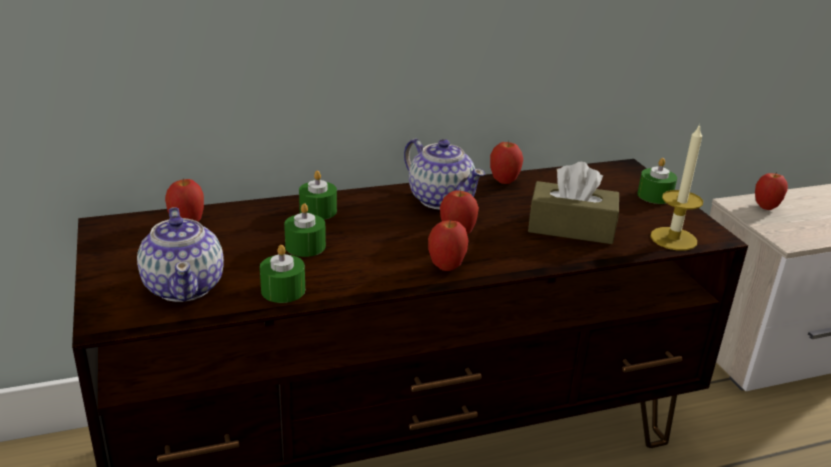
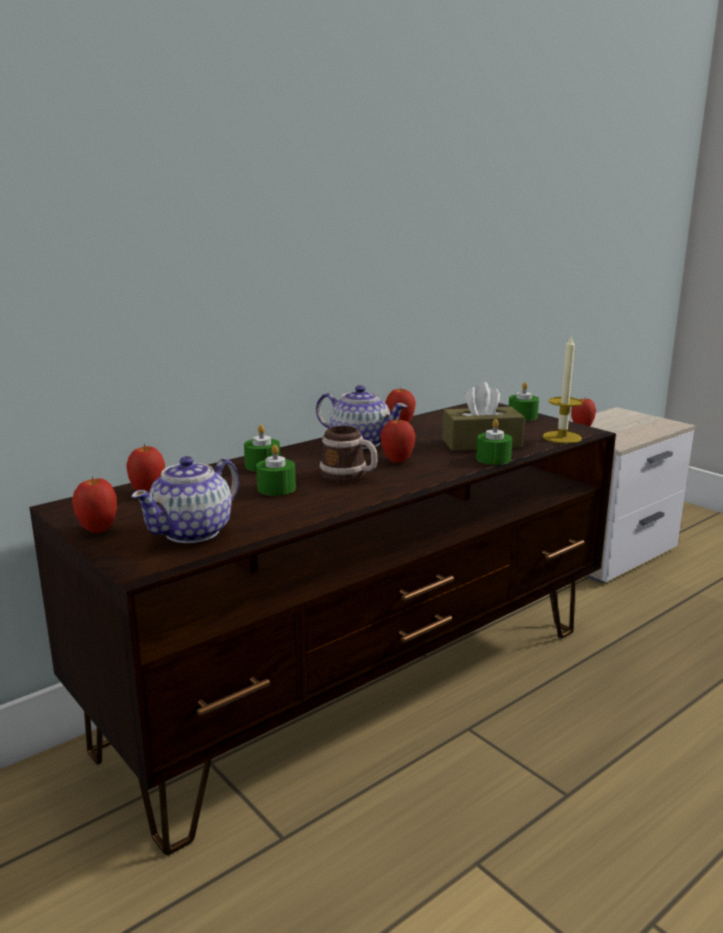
camera: 20 degrees left, 10 degrees down
teapot [137,207,224,302] -> teapot turned 75 degrees clockwise [131,456,239,543]
green candle [260,245,305,303] -> green candle moved to [476,419,512,465]
apple [428,220,469,271] -> apple moved to [72,476,117,533]
none -> mug [319,426,377,482]

